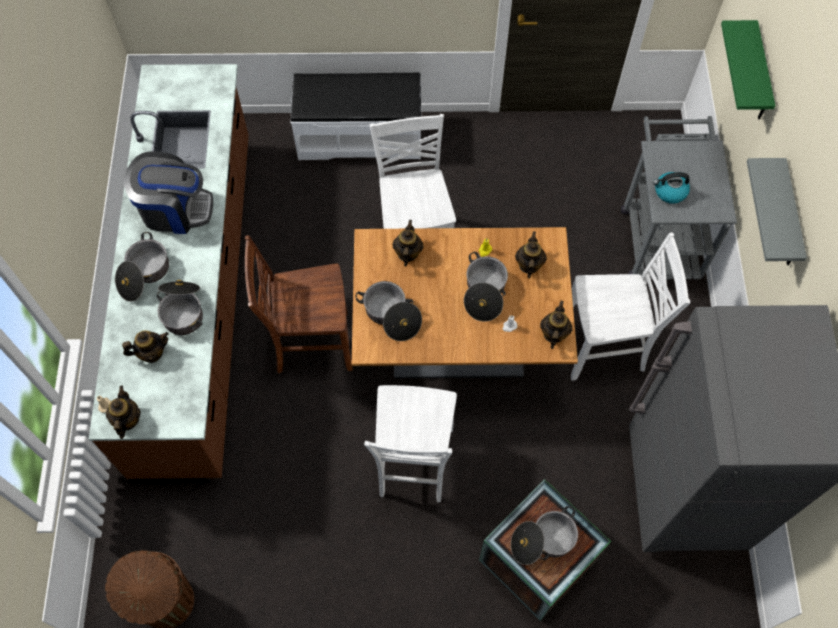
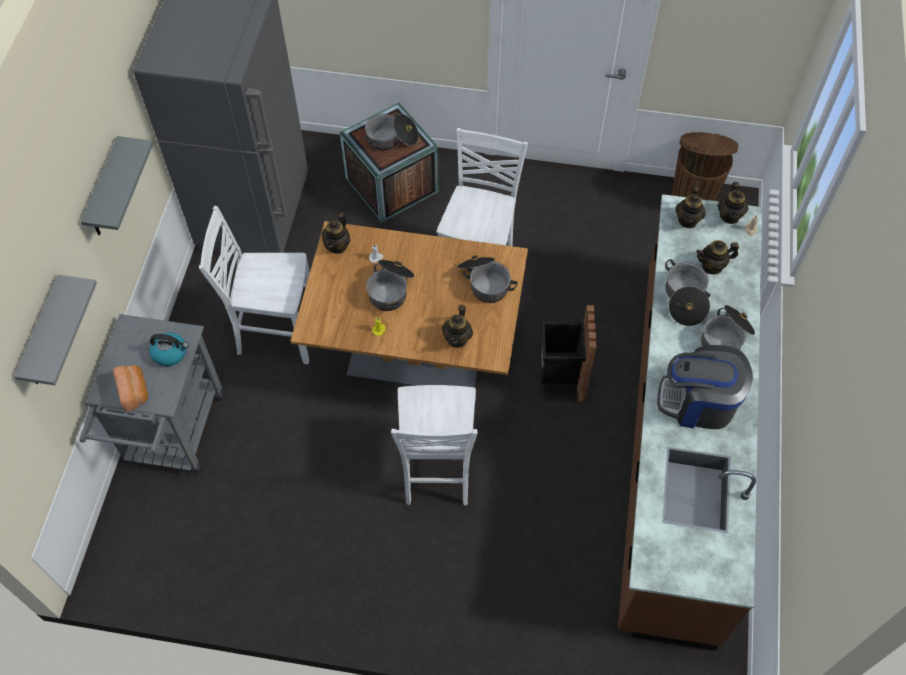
camera: 170 degrees left, 5 degrees down
brown chair [245,235,353,373] -> black trash can [541,305,597,402]
white bench [290,73,421,160] -> none
teapot [515,231,547,279] -> teapot moved to [675,186,706,228]
green shelf [721,20,775,119] -> grey shelf [14,275,97,385]
none -> bread [113,365,148,412]

